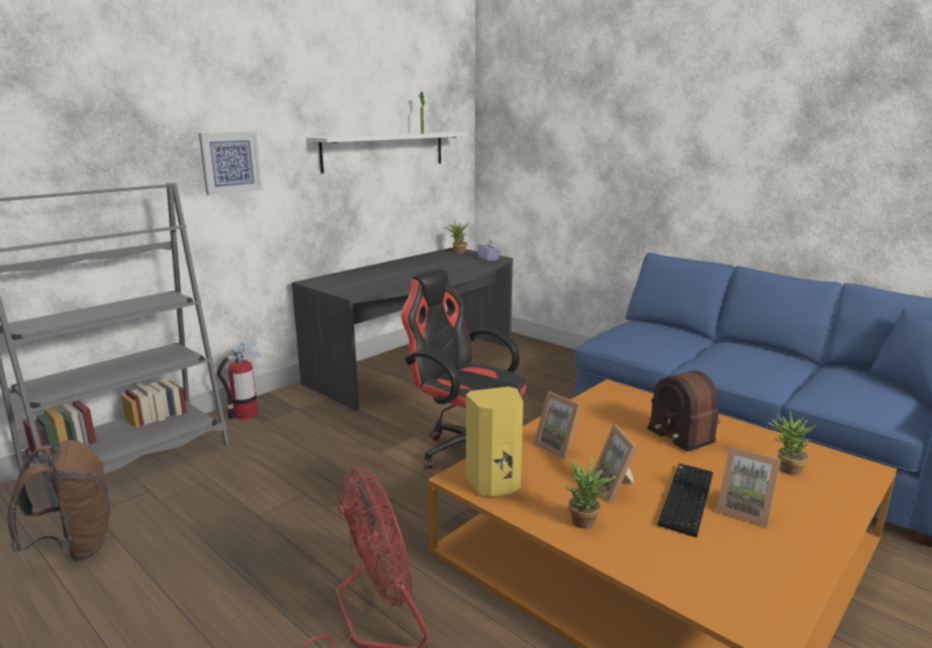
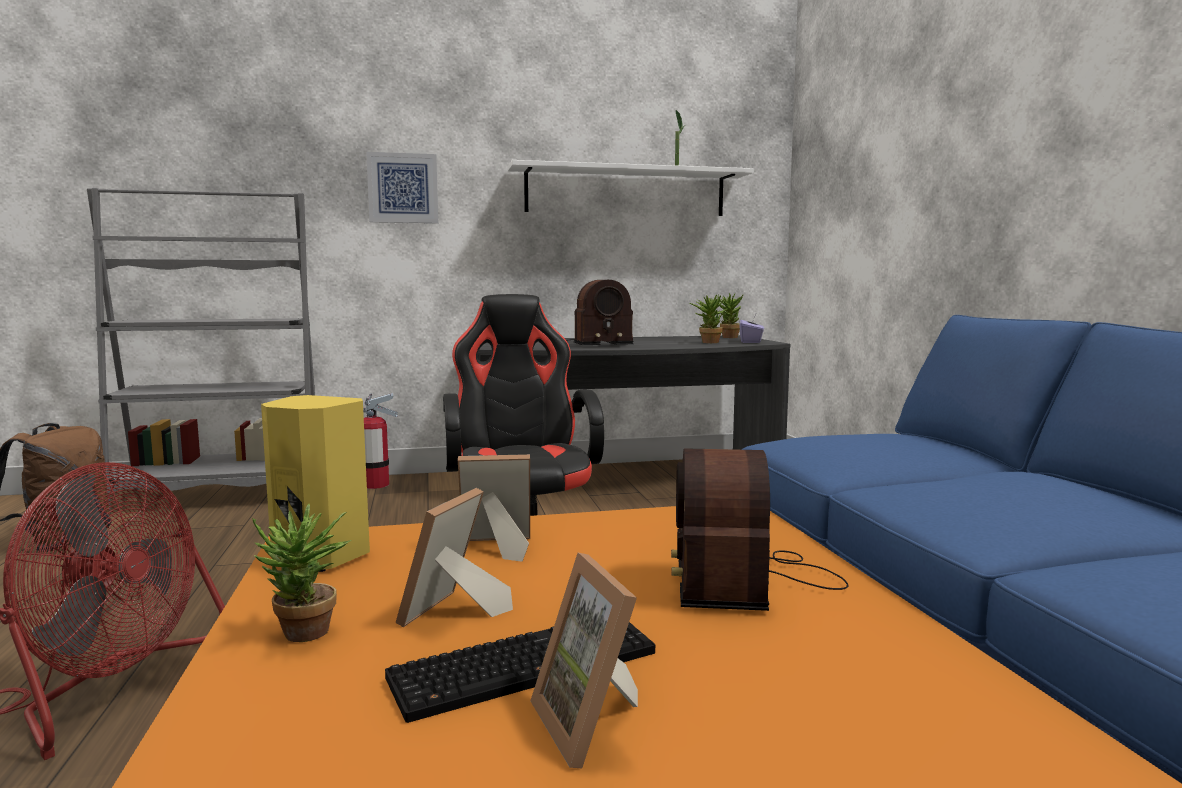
camera: 35 degrees right, 10 degrees down
picture frame [534,391,581,459] -> picture frame turned 90 degrees clockwise [458,454,530,562]
potted plant [767,410,818,475] -> potted plant moved to [689,294,727,343]
none -> radio [566,280,634,345]

